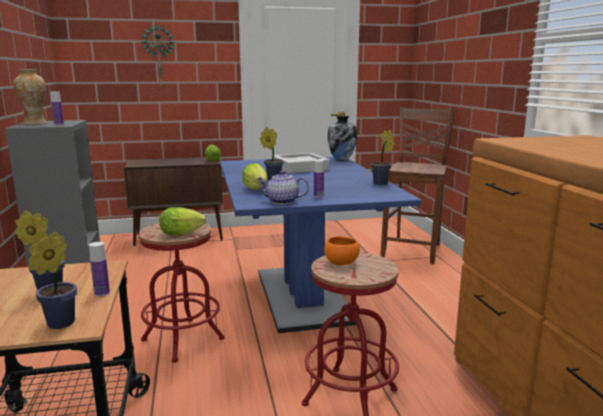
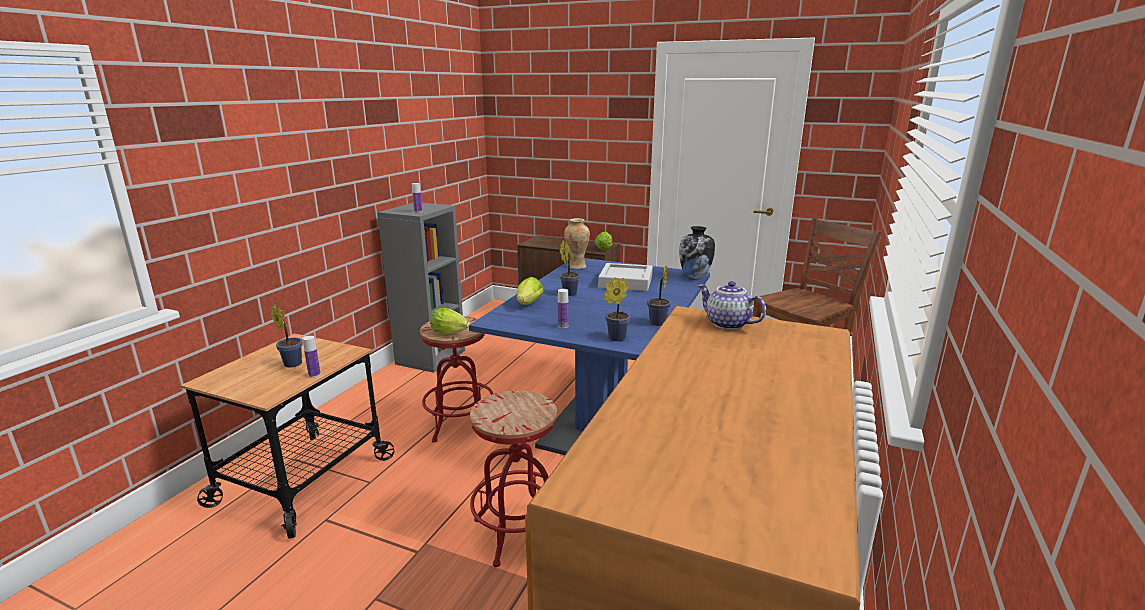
camera: 35 degrees right, 5 degrees up
vase [14,69,47,125] -> vase moved to [564,218,590,269]
potted plant [29,232,77,329] -> potted plant moved to [604,277,630,341]
wall clock [141,24,175,88] -> none
teapot [256,171,309,204] -> teapot moved to [698,281,766,330]
orange bowl [324,236,360,266] -> none

